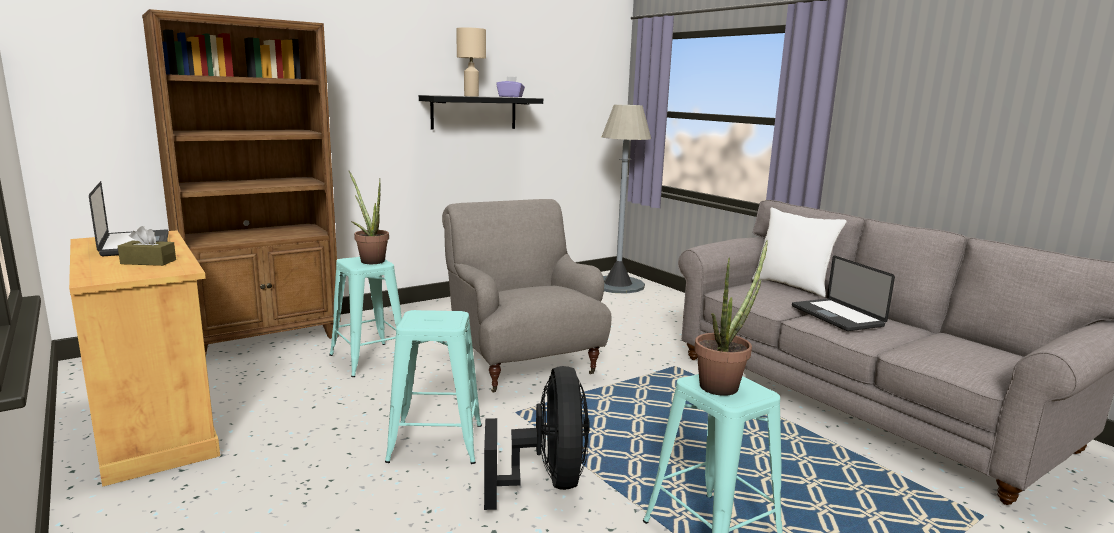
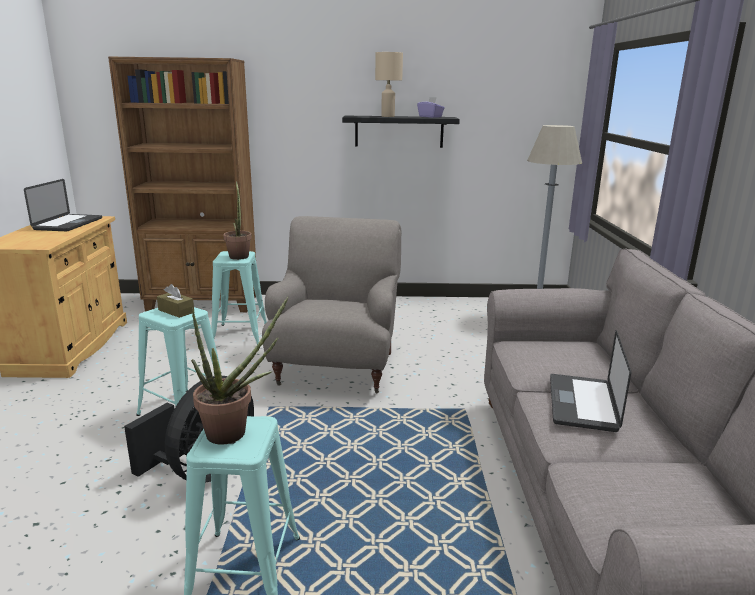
camera: 35 degrees right, 5 degrees up
brown tissue box [118,226,176,266] -> brown tissue box moved to [157,284,194,318]
white pillow [752,207,847,297] -> none

